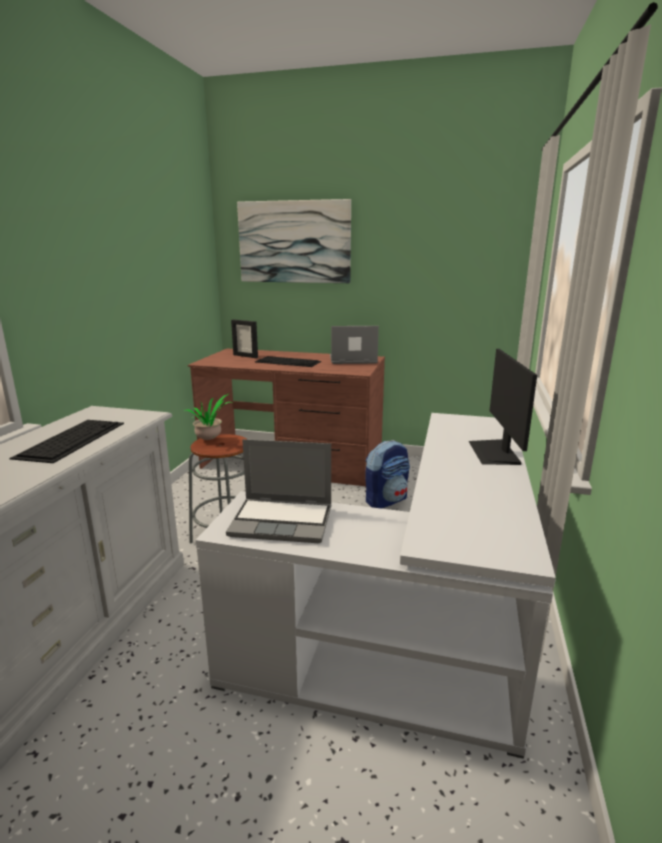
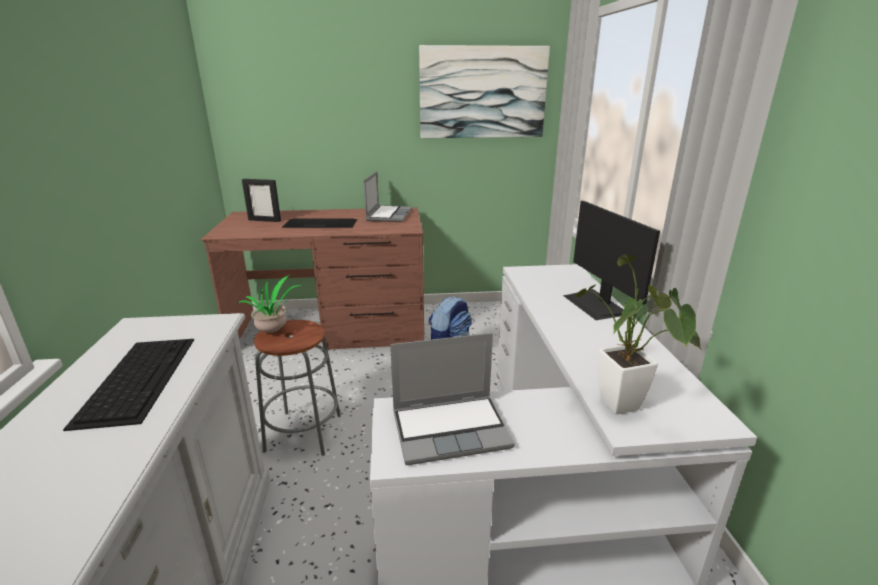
camera: 20 degrees left, 5 degrees up
picture [237,199,351,283] -> picture moved to [419,45,550,138]
laptop [330,326,379,364] -> laptop turned 120 degrees clockwise [364,171,412,222]
none -> potted plant [576,254,702,415]

